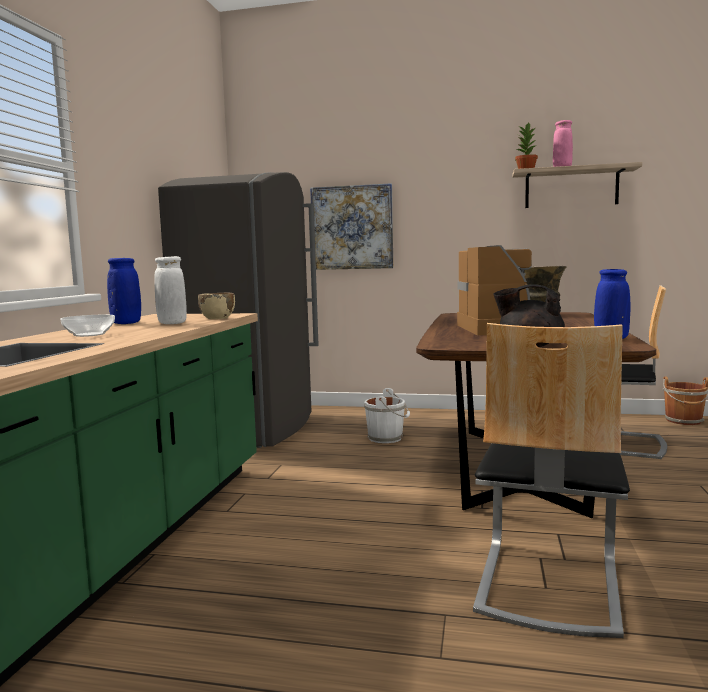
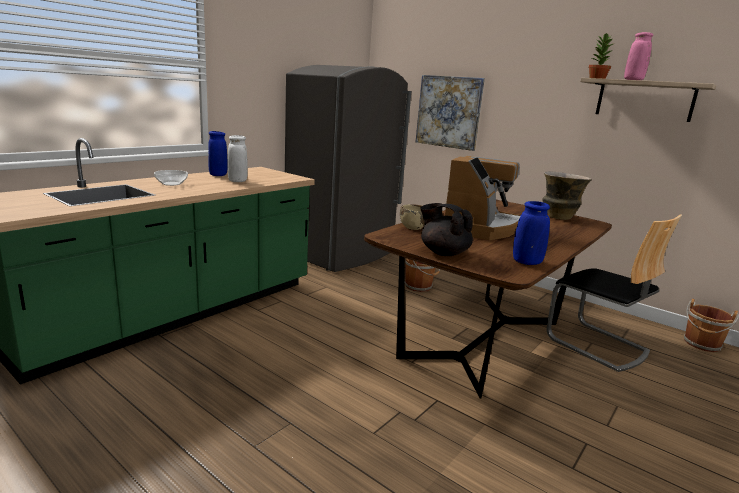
camera: 25 degrees right, 10 degrees up
beige bowl [198,293,235,319] -> beige bowl moved to [400,204,425,230]
white bucket [364,388,410,443] -> brown bucket [405,258,440,292]
chair [473,323,630,638] -> none

